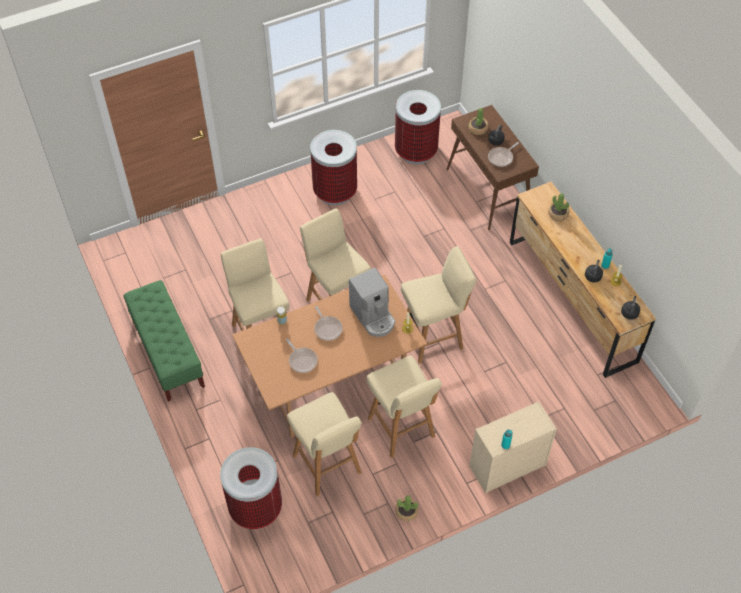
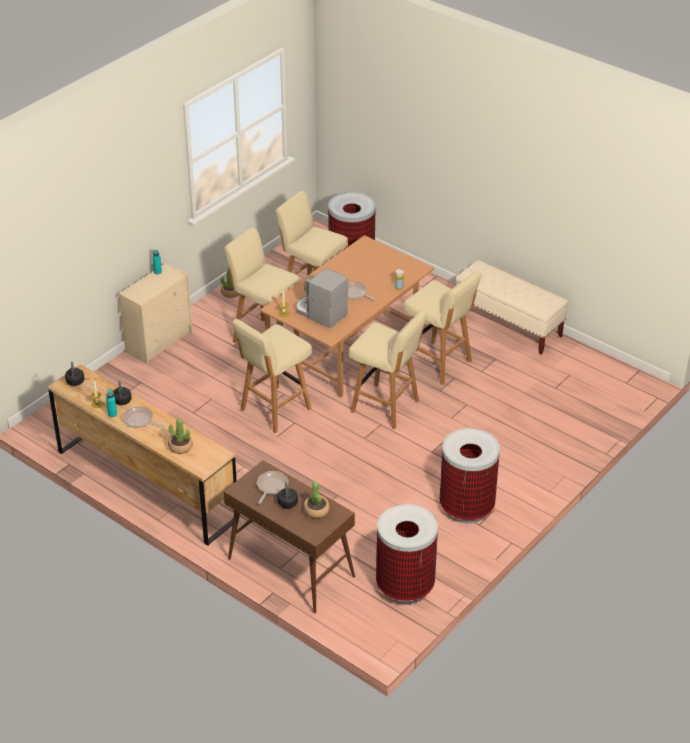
camera: 155 degrees right, 15 degrees down
green bench [123,280,205,402] -> beige bench [456,260,568,355]
frying pan [286,339,318,373] -> frying pan moved to [123,406,165,428]

